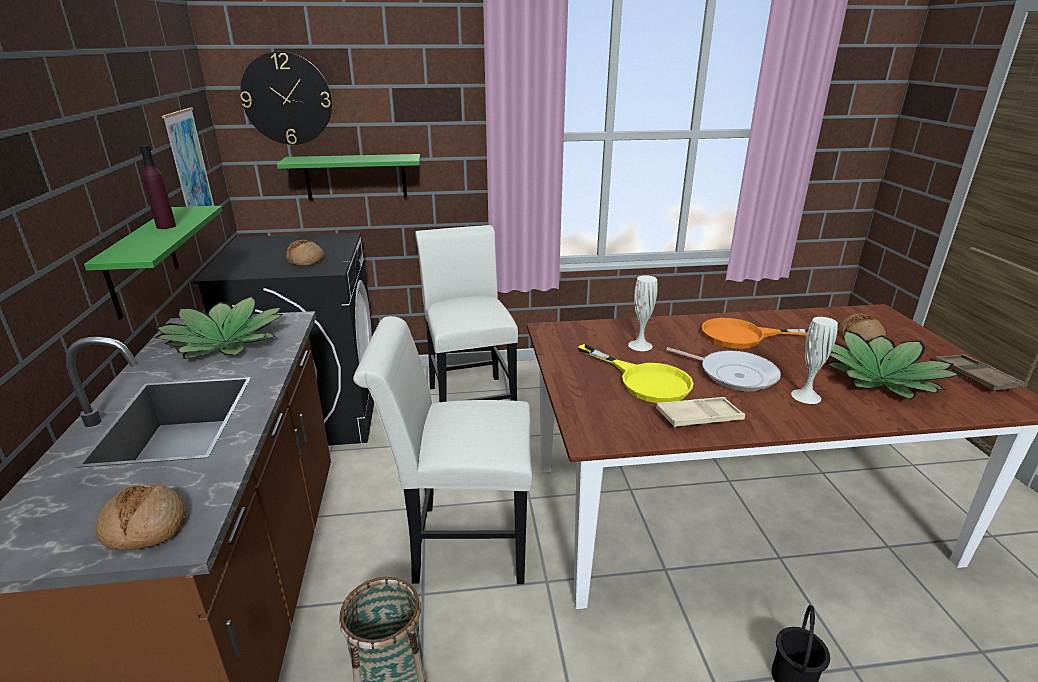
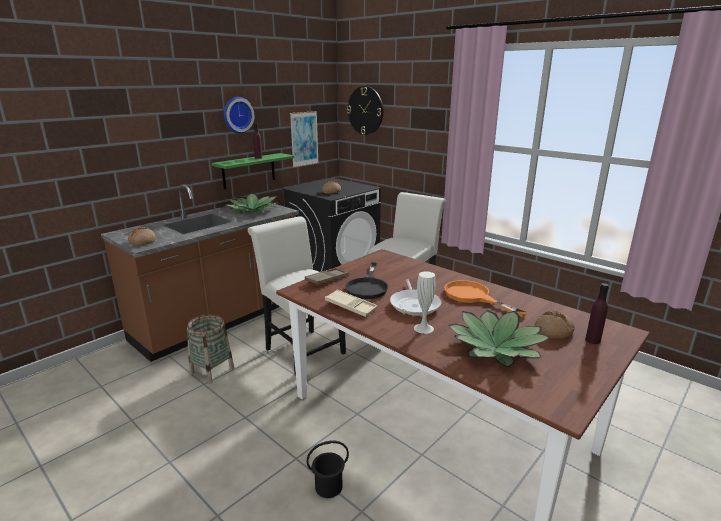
camera: 50 degrees right, 5 degrees down
green shelf [277,154,420,200] -> none
yellow frying pan [578,344,694,403] -> black frying pan [345,263,388,299]
white vase [628,275,658,351] -> none
brown tray [935,354,1025,392] -> brown tray moved to [305,268,349,286]
none -> wall clock [223,97,254,134]
none -> purple bottle [585,283,609,344]

